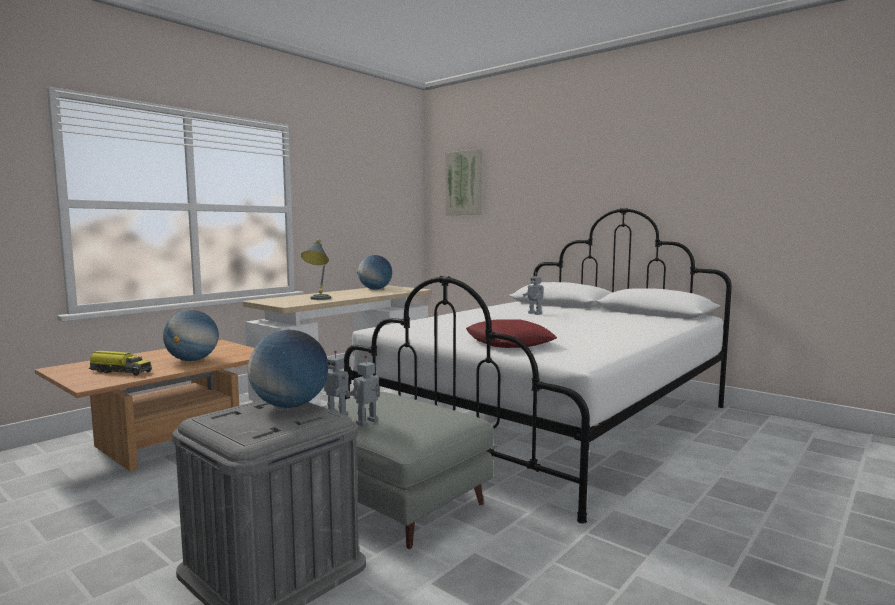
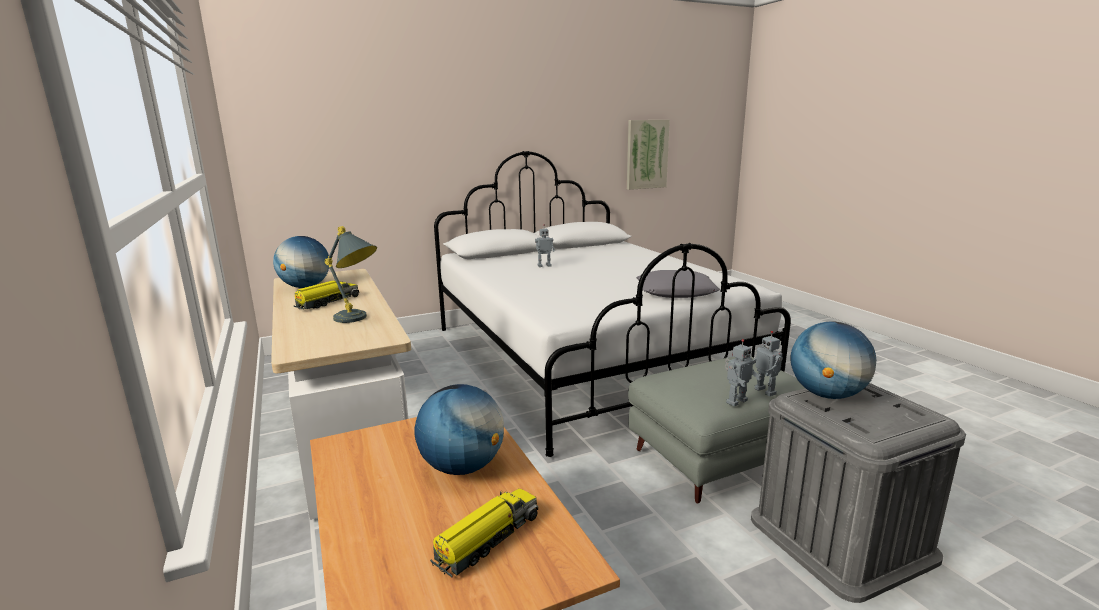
camera: 65 degrees left, 10 degrees up
picture [446,149,482,215] -> picture moved to [627,120,670,190]
red pillow [466,319,557,348] -> grey pillow [636,270,720,298]
none -> toy truck [294,280,359,309]

